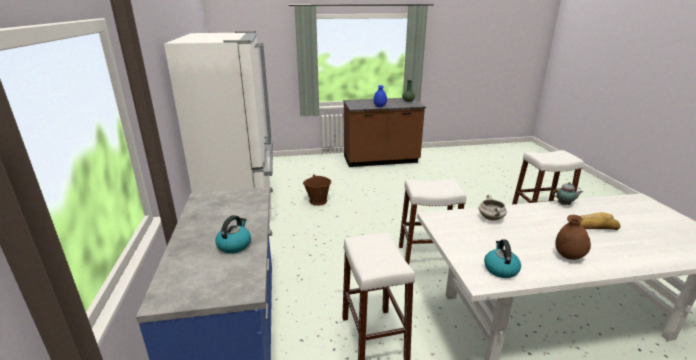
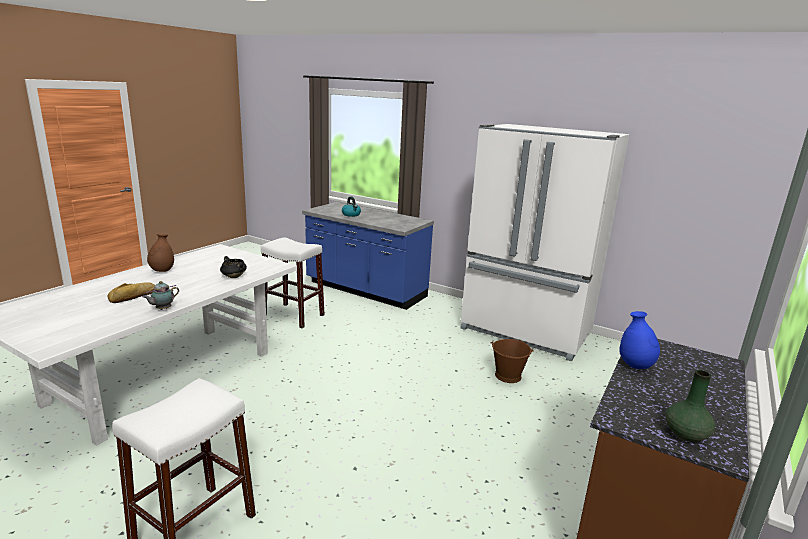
camera: 130 degrees right, 5 degrees down
white stool [399,179,466,264] -> none
white cooking pot [479,195,507,221] -> black cooking pot [220,256,247,278]
kettle [484,239,521,278] -> none

